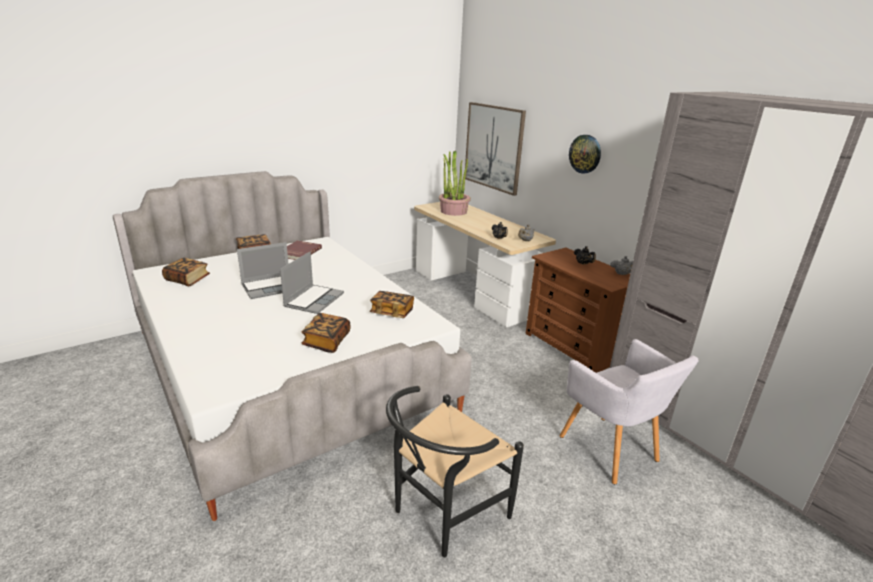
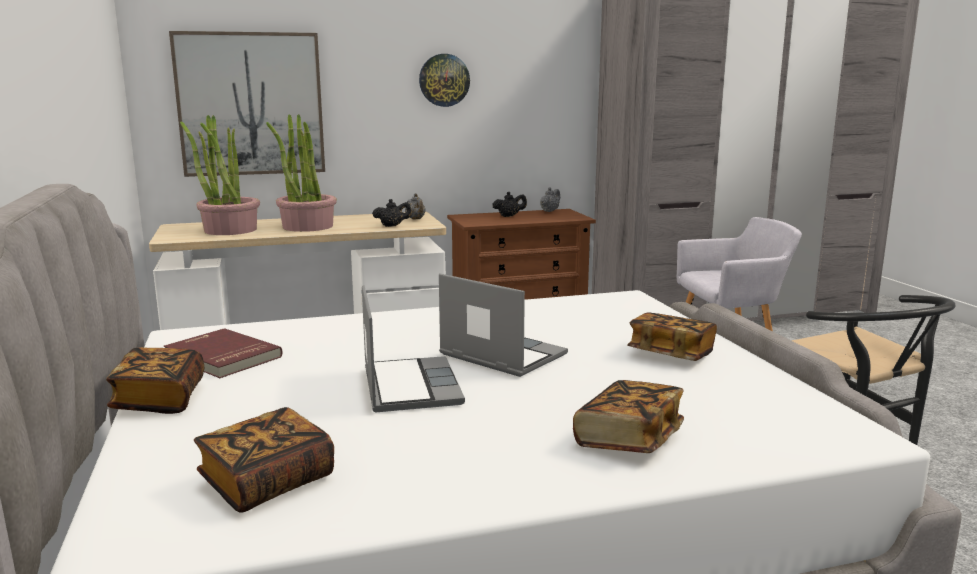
camera: 70 degrees left, 10 degrees down
book [370,291,414,318] -> book moved to [573,380,684,453]
none -> potted plant [266,114,337,232]

